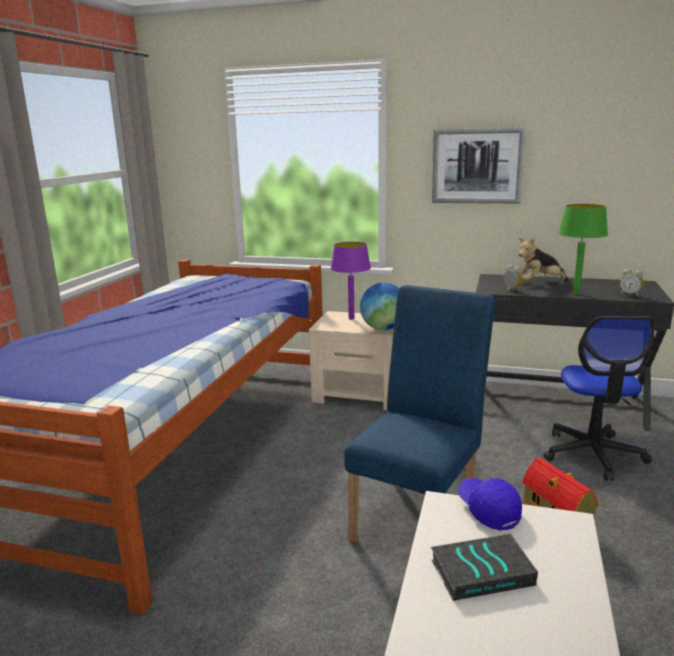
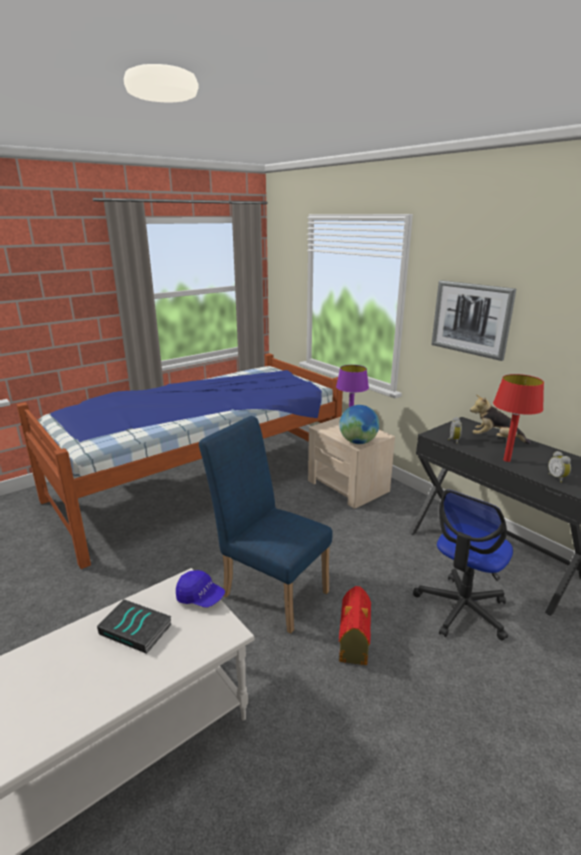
camera: 35 degrees right, 5 degrees up
blue chair [344,285,495,543] -> blue chair turned 120 degrees counterclockwise [199,416,333,634]
blue cap [458,478,522,531] -> blue cap turned 105 degrees clockwise [176,570,225,608]
green table lamp [558,204,608,294] -> red table lamp [493,374,544,462]

